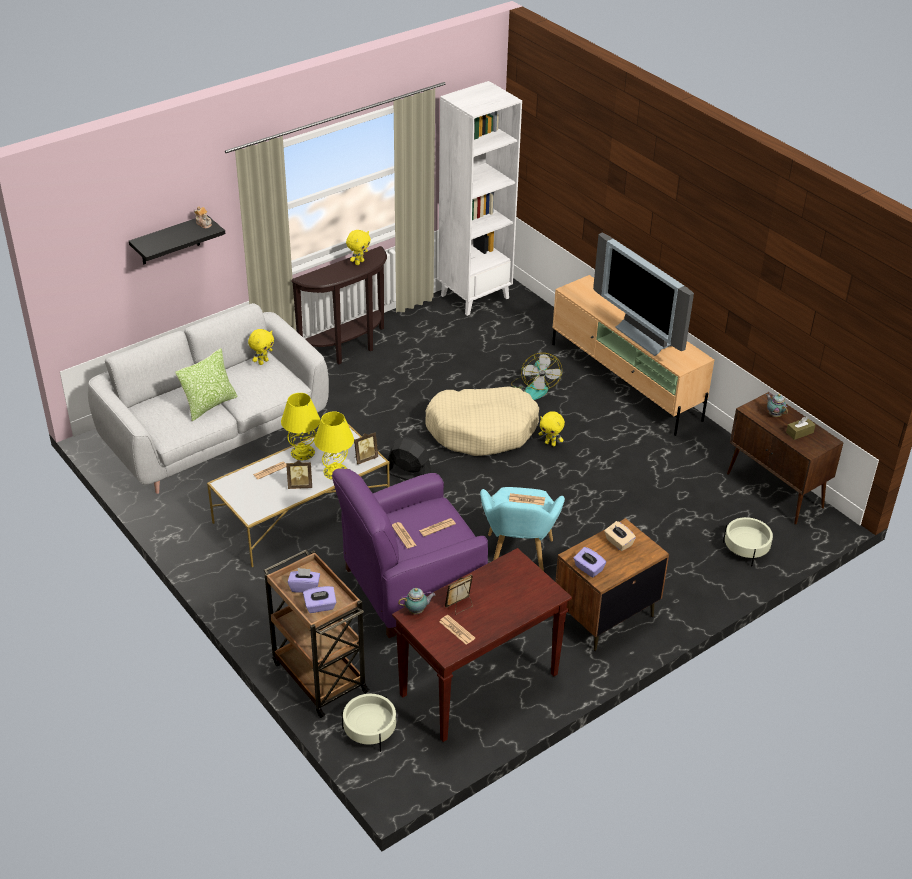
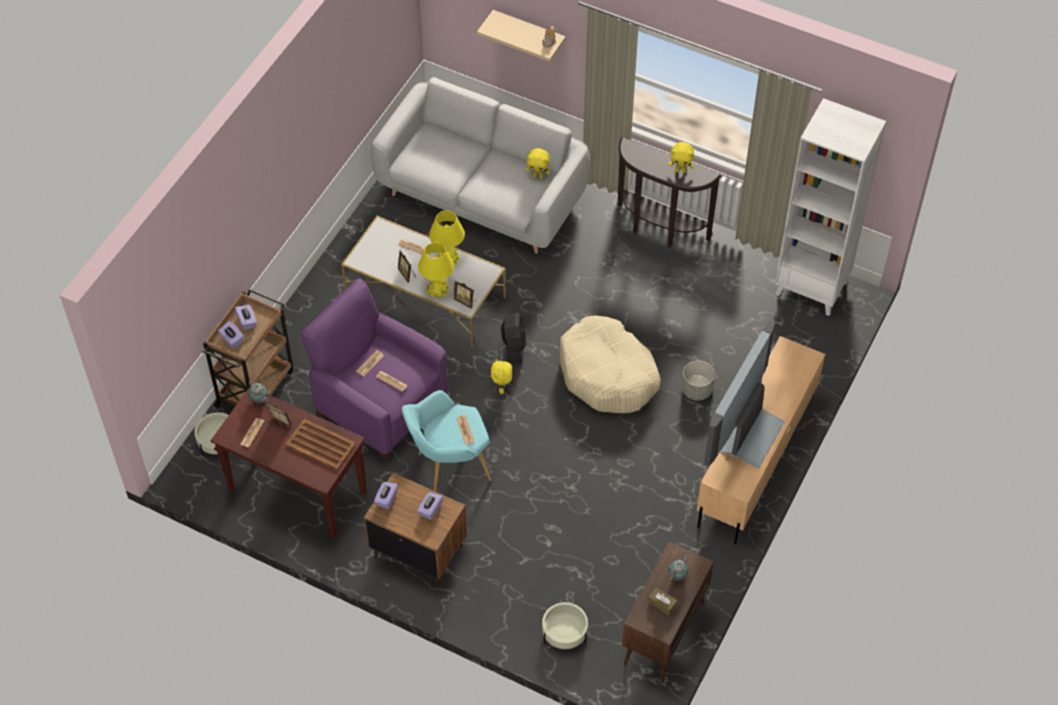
camera: 65 degrees right, 15 degrees up
black shelf [129,215,225,264] -> beige shelf [477,10,566,62]
pillow [175,348,238,421] -> none
fan [511,353,562,400] -> grey planter [682,361,715,400]
yellow plush toy [539,411,565,446] -> yellow plush toy moved to [491,359,512,394]
beige tissue box [604,521,636,551] -> purple tissue box [417,492,443,520]
none -> brown tray [285,419,356,471]

